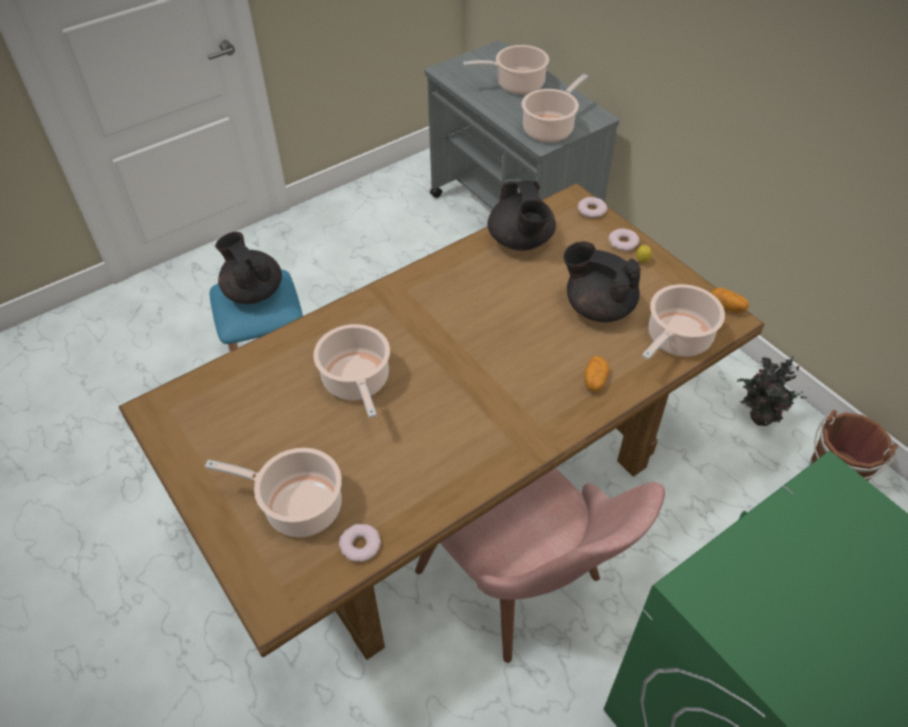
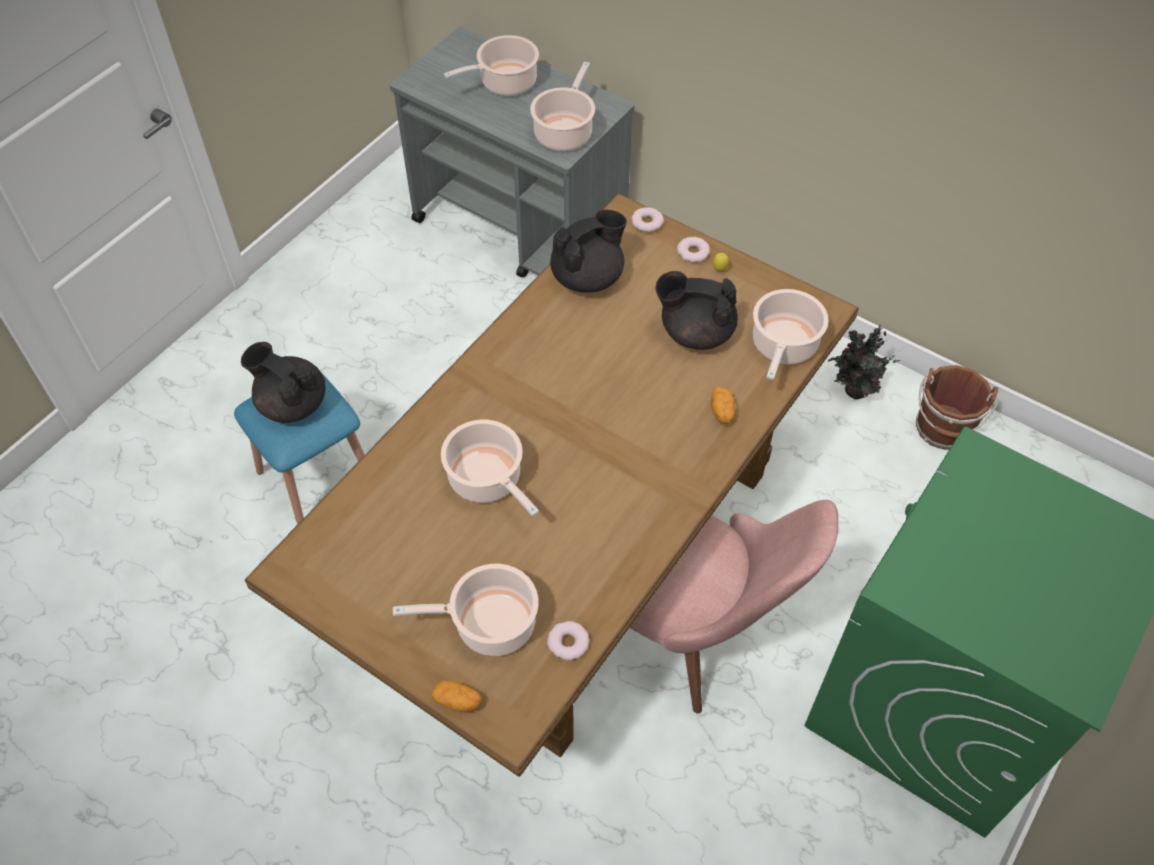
camera: 20 degrees left, 5 degrees up
black teapot [487,180,556,251] -> black teapot turned 90 degrees counterclockwise [550,210,627,293]
potato [711,288,749,313] -> potato moved to [432,680,482,712]

